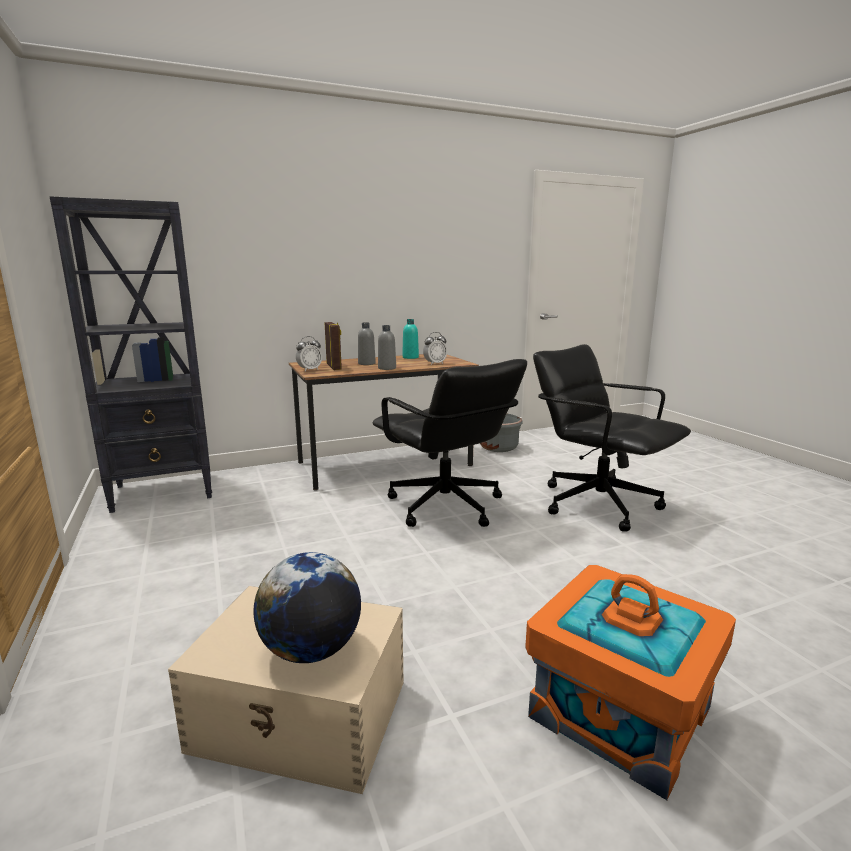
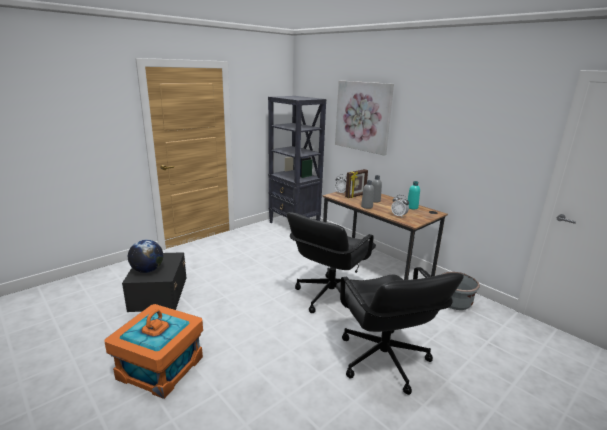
camera: 70 degrees right, 5 degrees up
beige storage box [168,586,404,794] -> black storage box [122,252,186,312]
black office chair [533,344,691,532] -> black office chair turned 135 degrees clockwise [336,267,464,395]
none -> picture [335,81,394,156]

